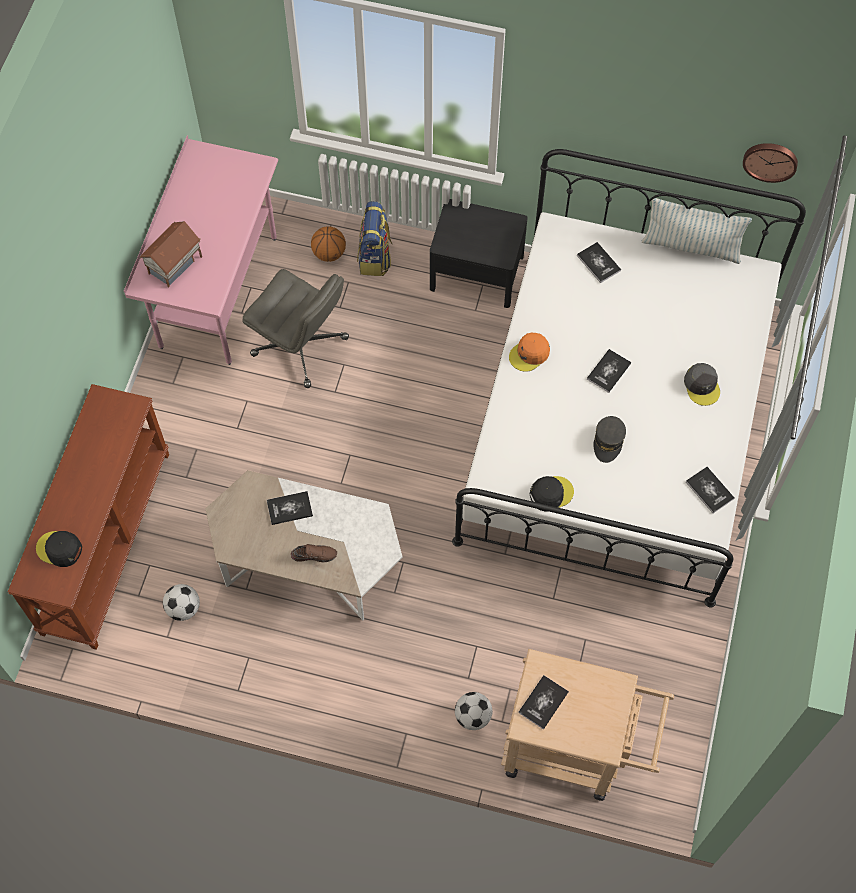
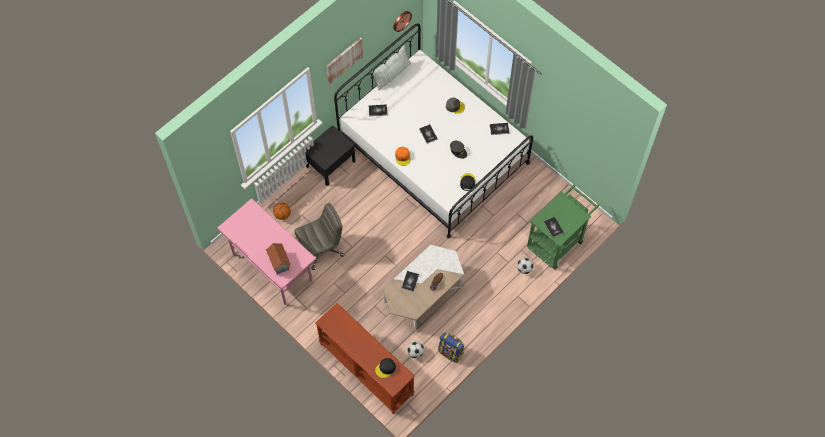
camera: 60 degrees left, 0 degrees up
backpack [357,201,392,276] -> backpack moved to [438,332,464,363]
beige cart [501,649,674,801] -> green cart [527,185,599,270]
none -> picture [326,37,363,84]

